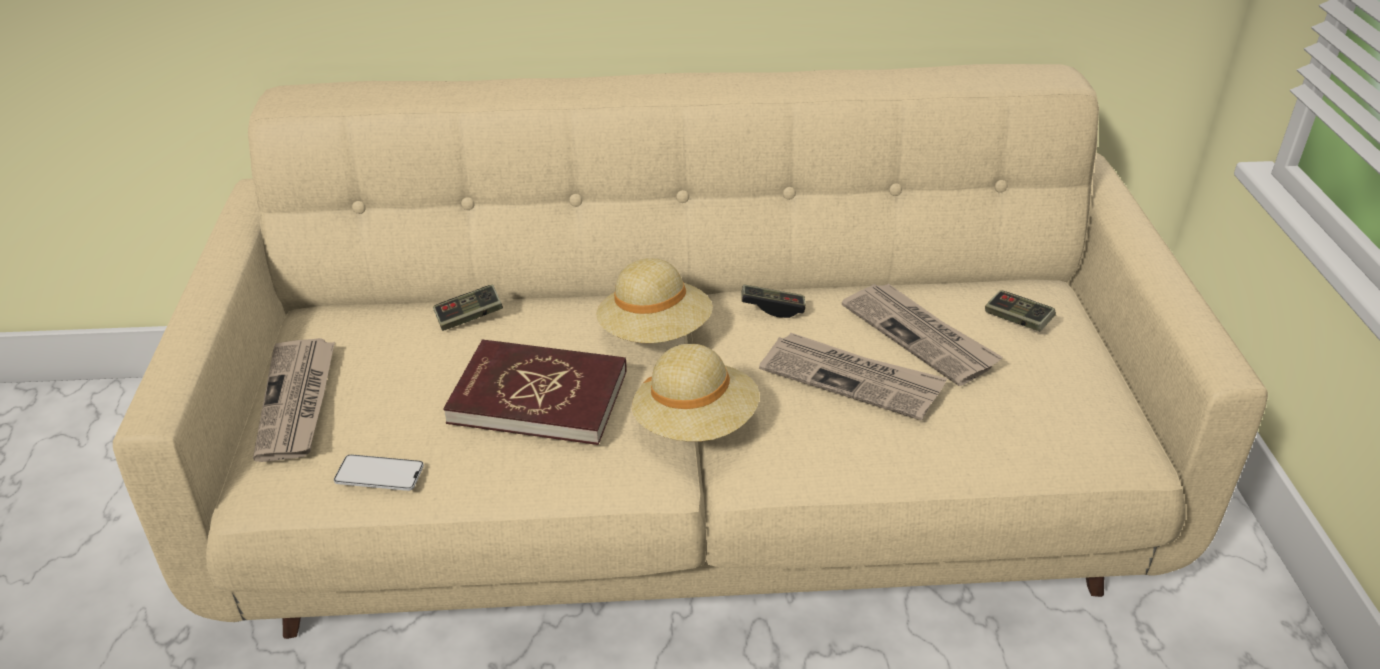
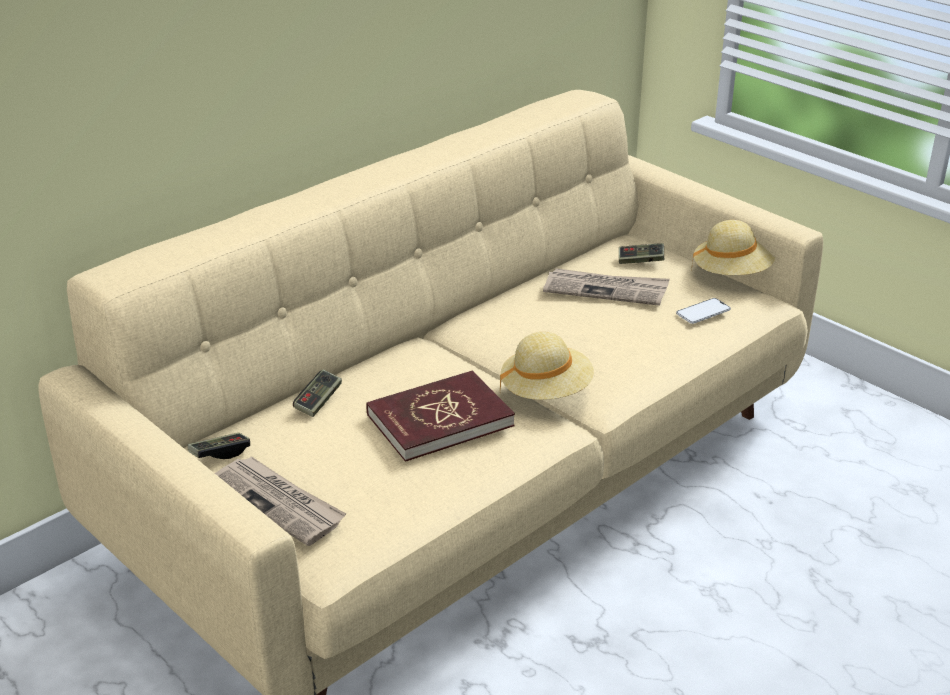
camera: 40 degrees left, 5 degrees down
phone [334,455,424,491] -> phone moved to [676,298,731,324]
beige hat [596,258,713,343] -> beige hat moved to [691,220,775,275]
game controller [742,284,806,318] -> game controller moved to [188,433,250,459]
newspaper [759,333,947,420] -> none

